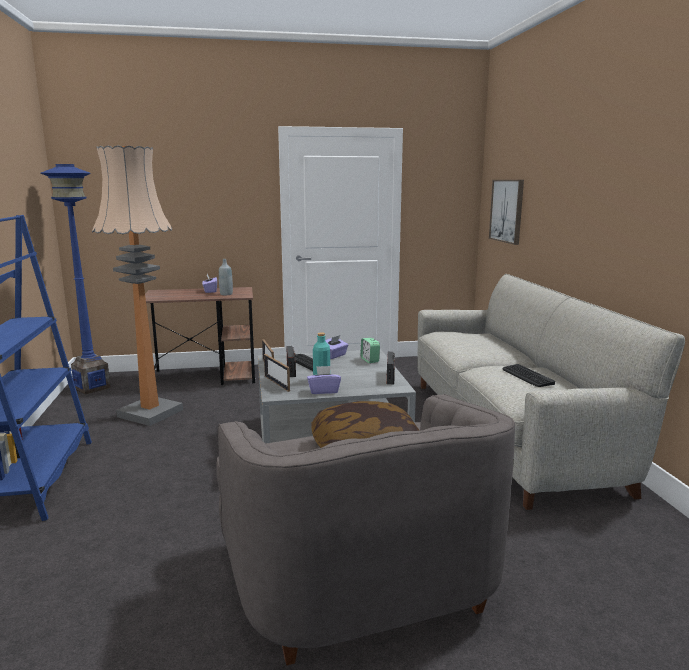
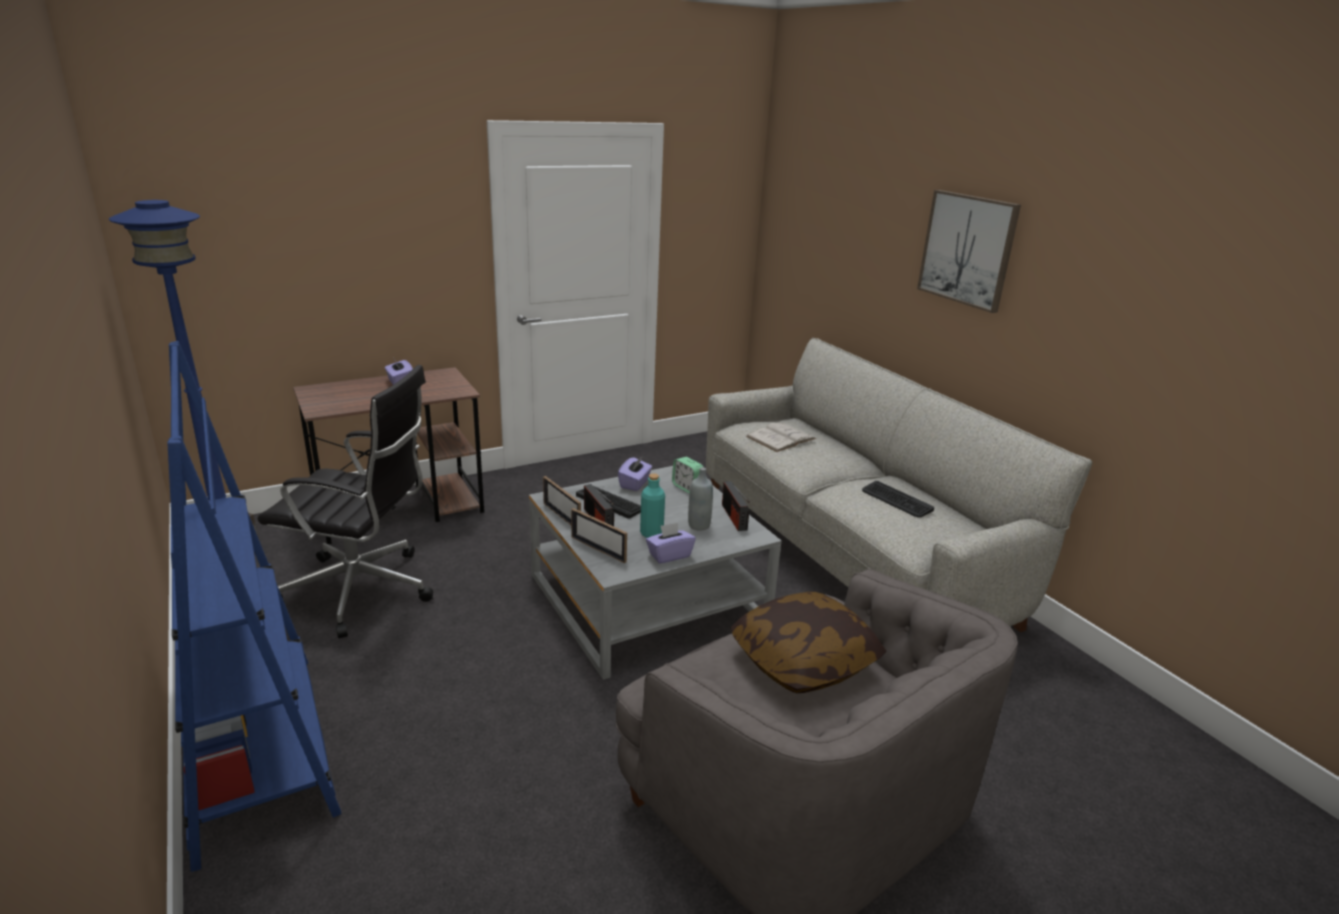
camera: 20 degrees left, 10 degrees up
floor lamp [92,146,183,426] -> black office chair [258,365,433,638]
grey bottle [219,259,233,295] -> grey bottle moved to [688,467,713,531]
picture [489,180,524,245] -> picture moved to [917,190,1021,313]
none -> white book [746,423,816,452]

